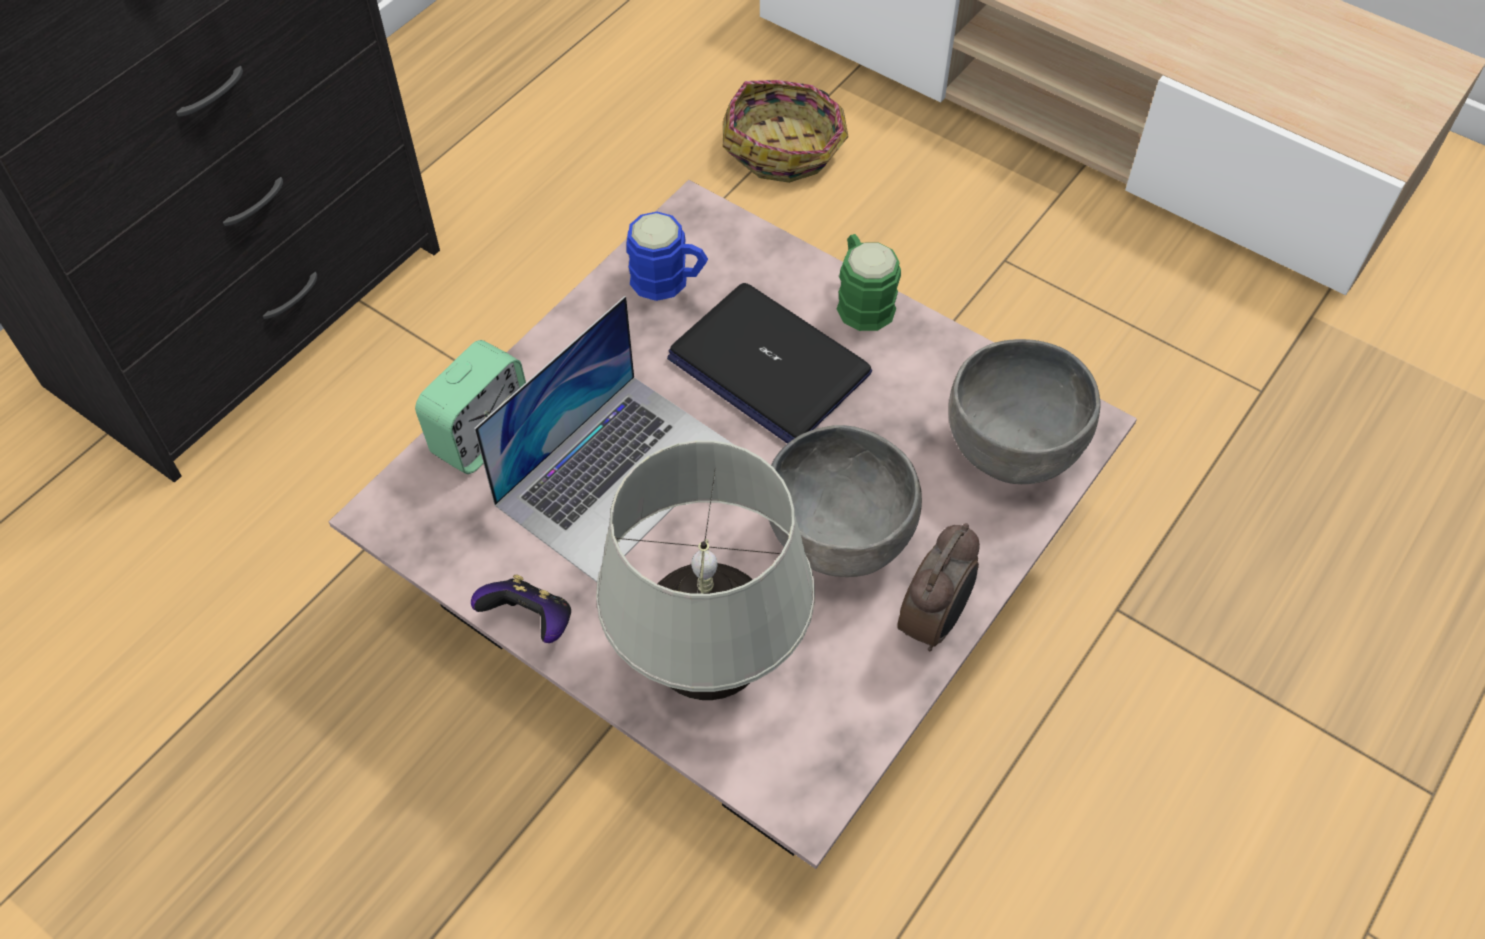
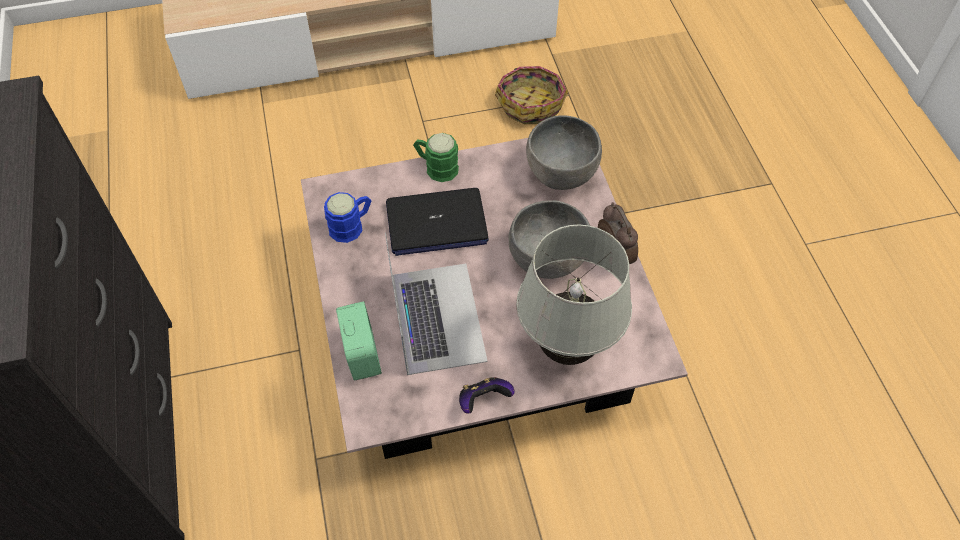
camera: 50 degrees left, 0 degrees up
basket [723,80,848,183] -> basket moved to [495,66,568,124]

